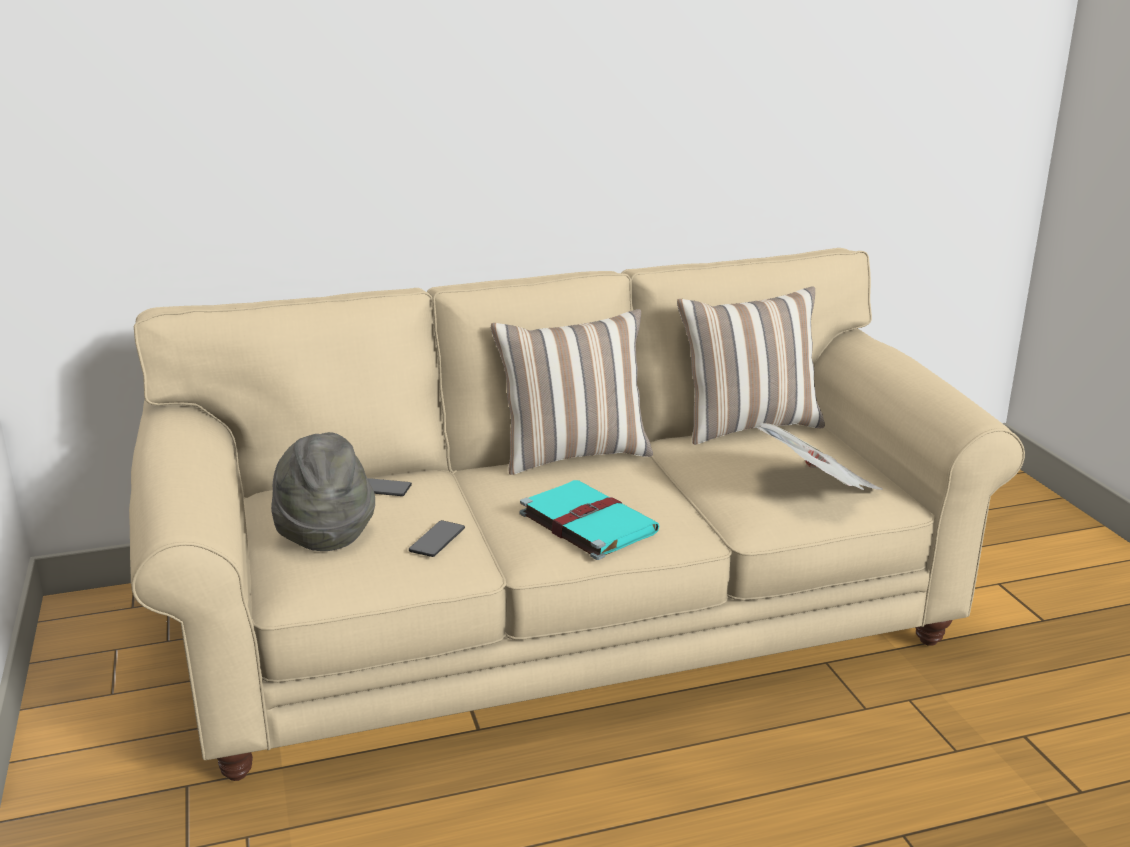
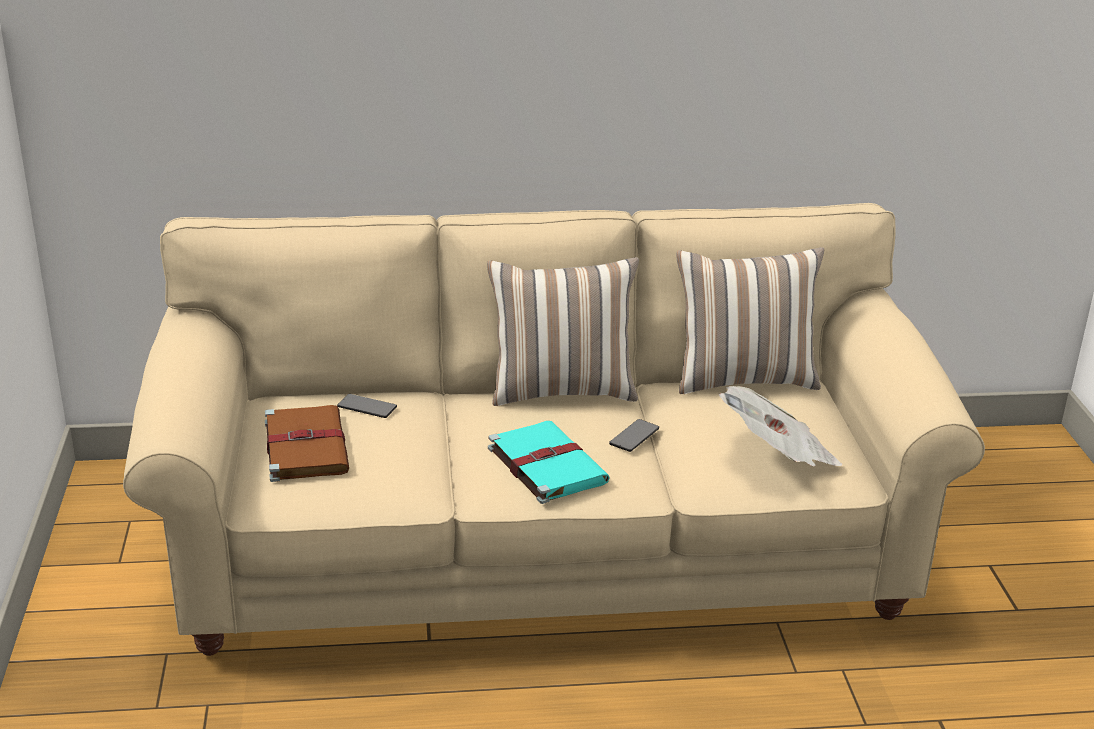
camera: 10 degrees right, 5 degrees up
grey hat [271,432,375,551] -> brown book [265,405,349,482]
phone [409,520,465,557] -> phone moved to [609,419,659,452]

